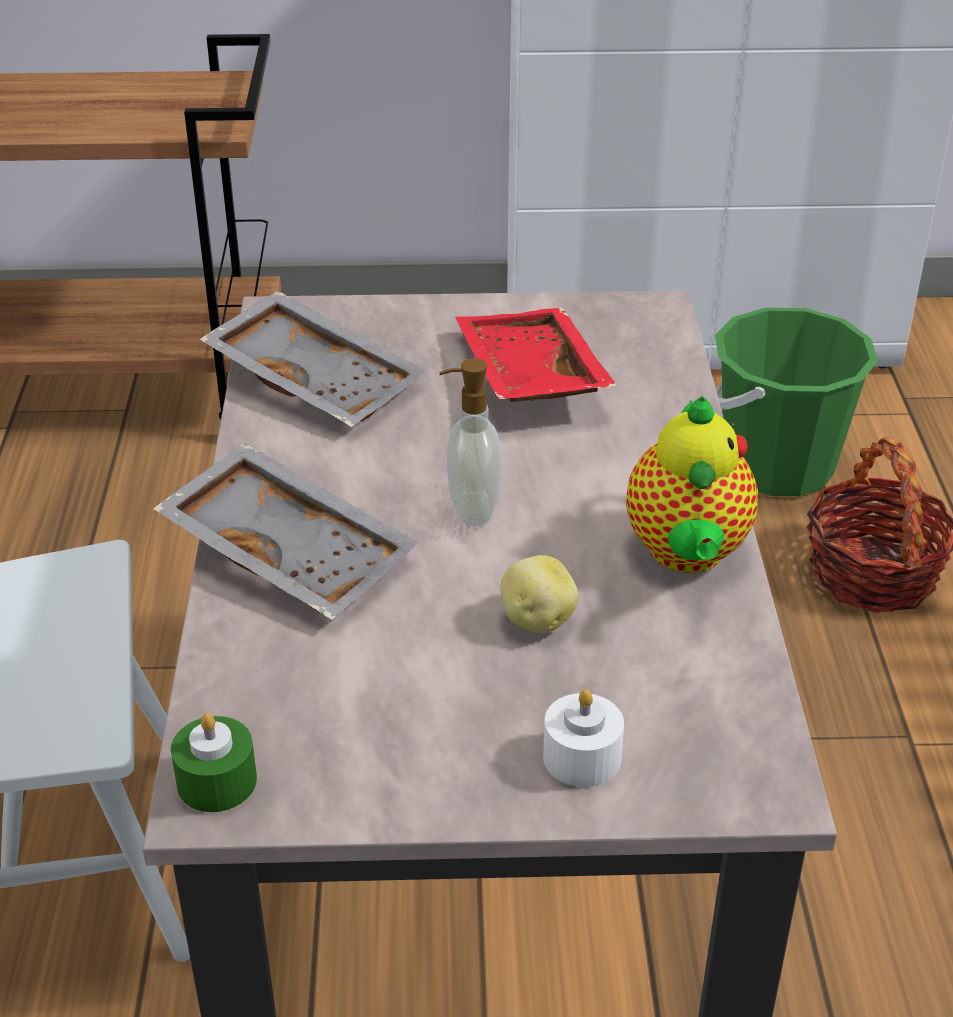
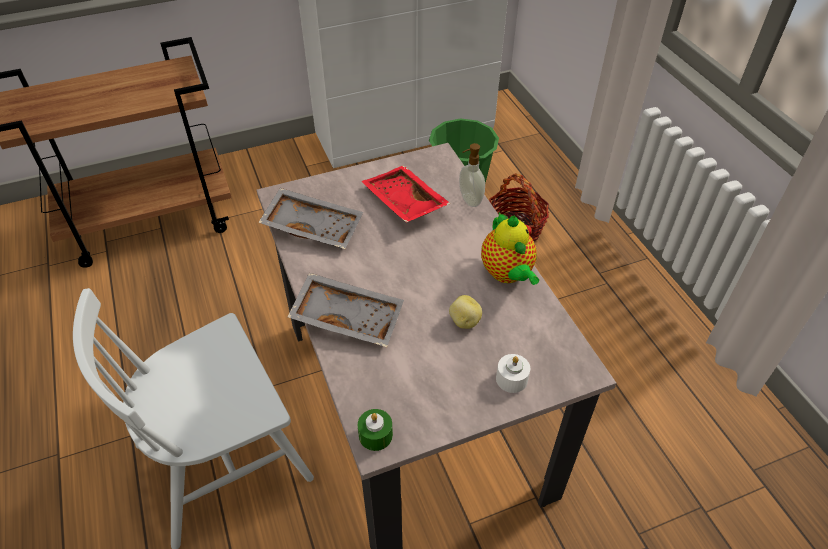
camera: 20 degrees left, 10 degrees up
soap dispenser [439,358,501,526] -> soap dispenser moved to [459,143,485,207]

